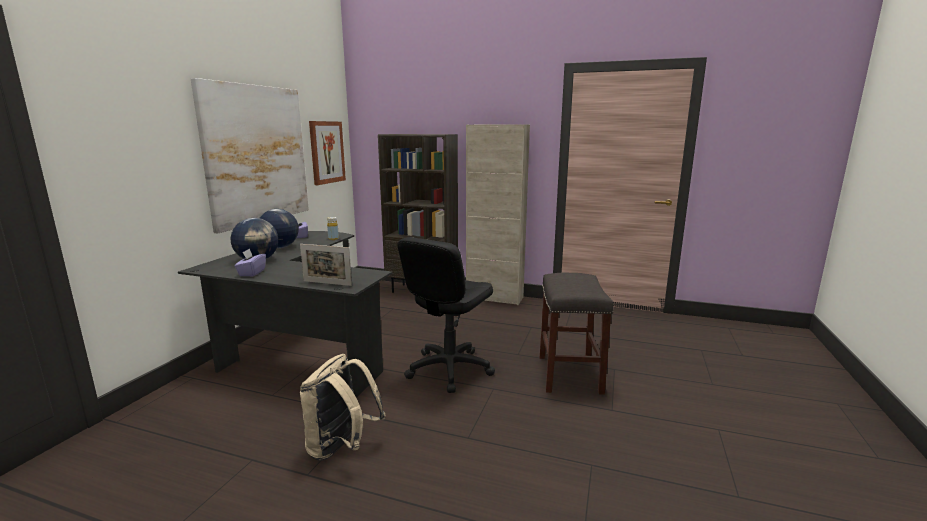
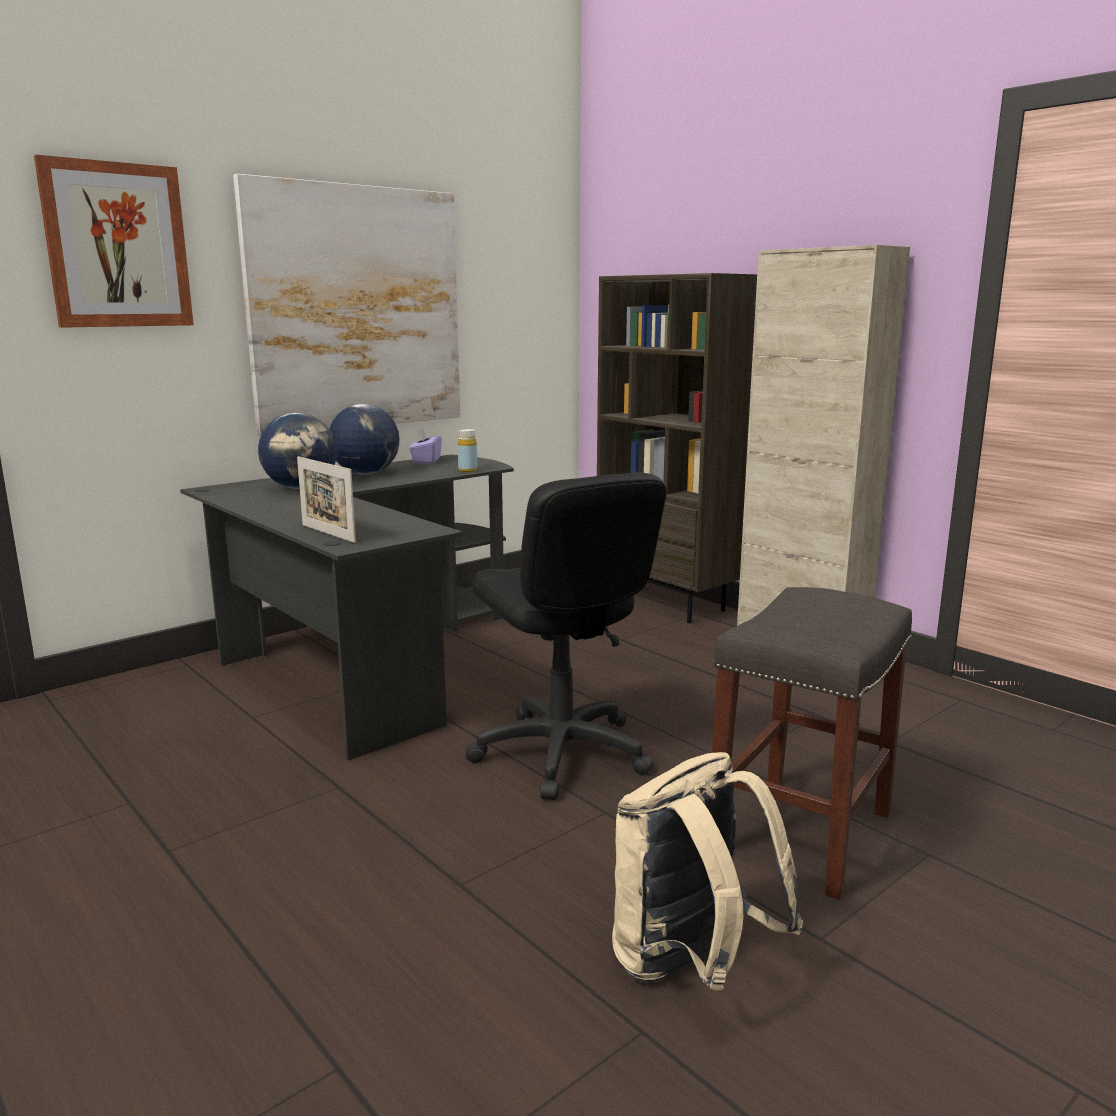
camera: 30 degrees right, 0 degrees up
purple tissue box [234,249,266,276] -> none
beige backpack [300,354,385,461] -> beige backpack moved to [612,752,803,991]
picture [309,121,346,185] -> picture moved to [34,155,194,328]
black office chair [397,237,495,393] -> black office chair turned 90 degrees counterclockwise [466,472,667,800]

